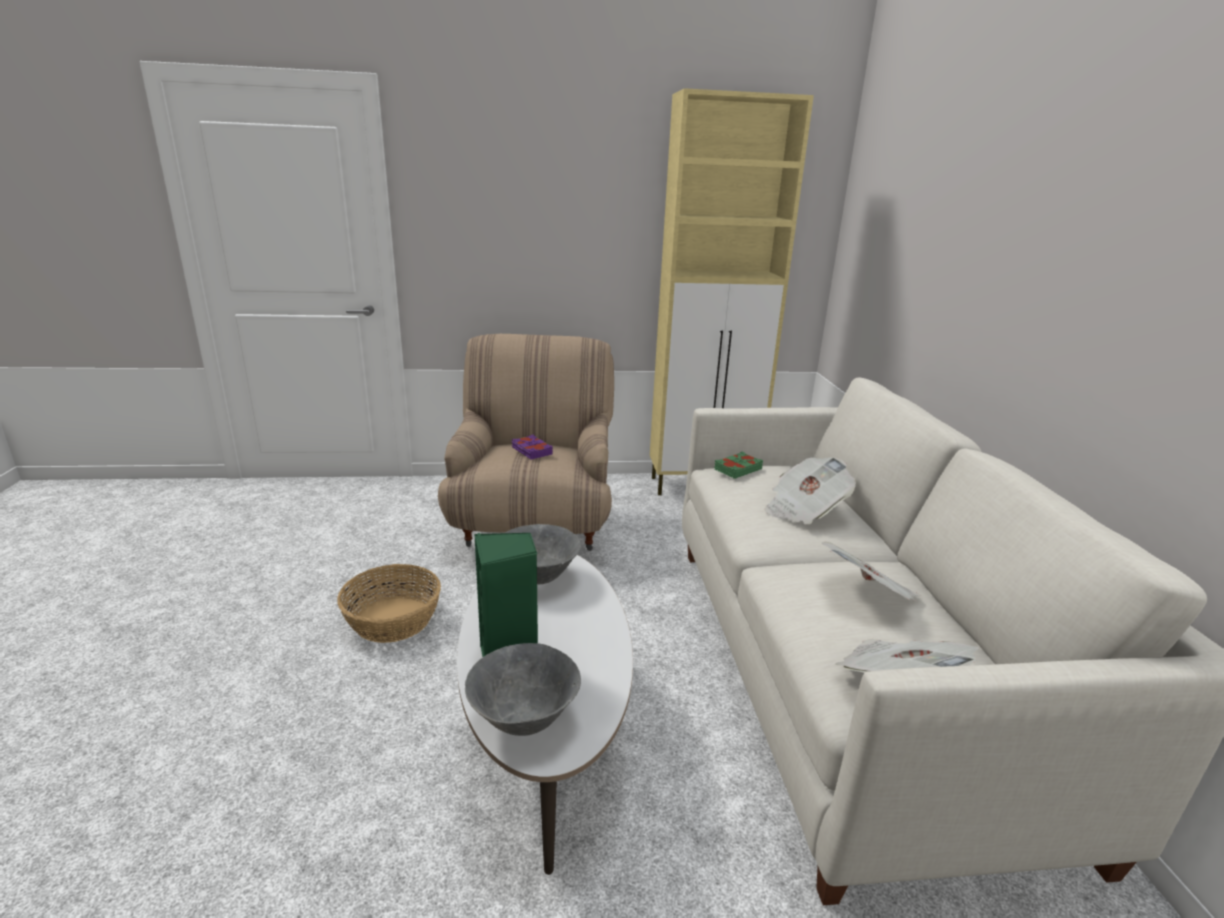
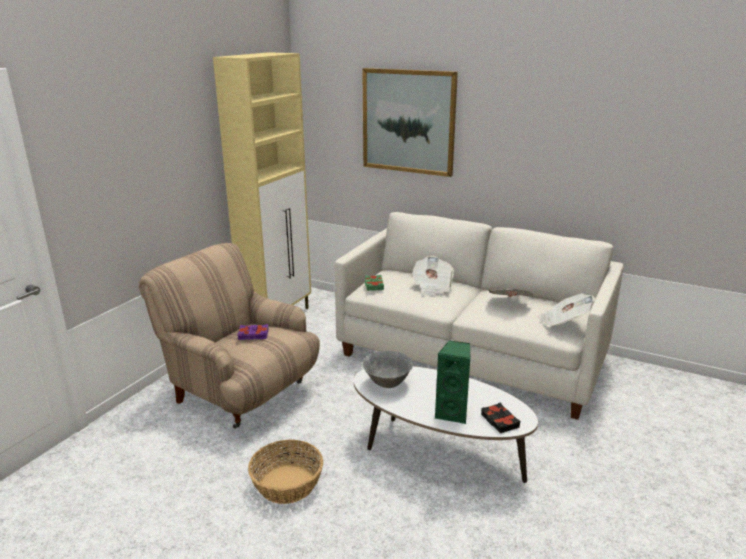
camera: 55 degrees left, 0 degrees up
grey bowl [465,643,581,736] -> black book [481,403,520,433]
none -> picture [362,68,458,177]

